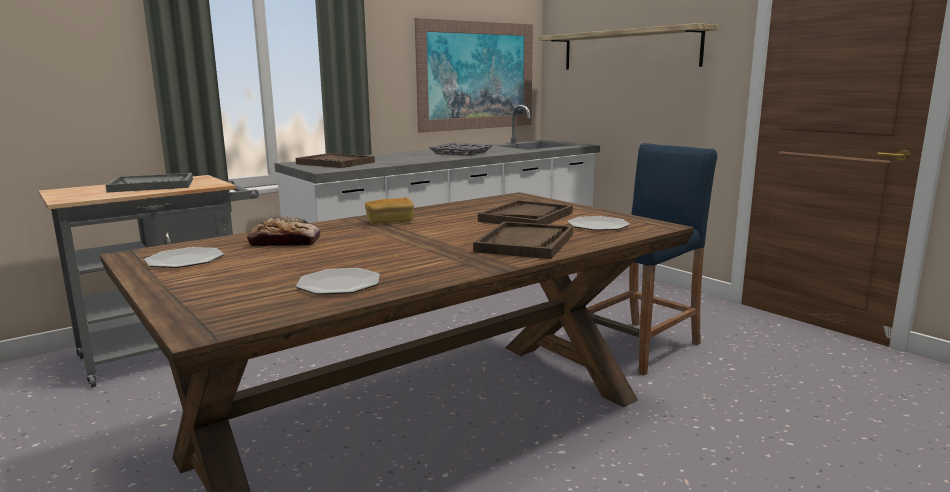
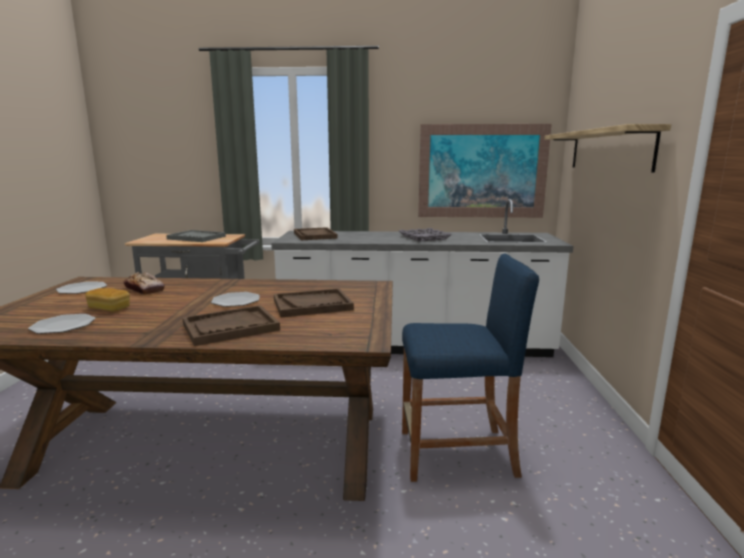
camera: 40 degrees right, 0 degrees up
bread [365,197,414,224] -> bread moved to [85,288,130,312]
plate [567,216,630,230] -> plate moved to [211,292,260,307]

